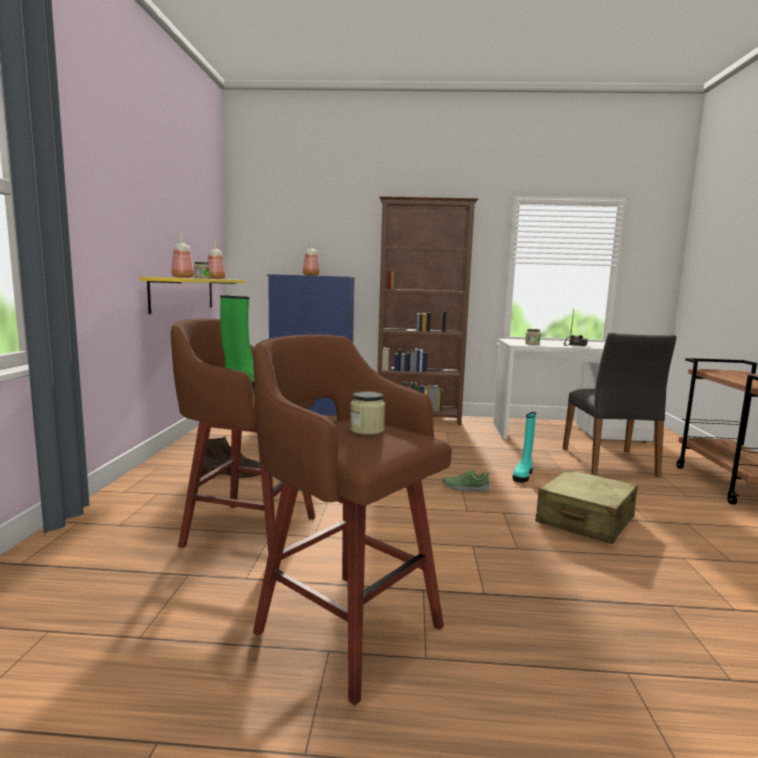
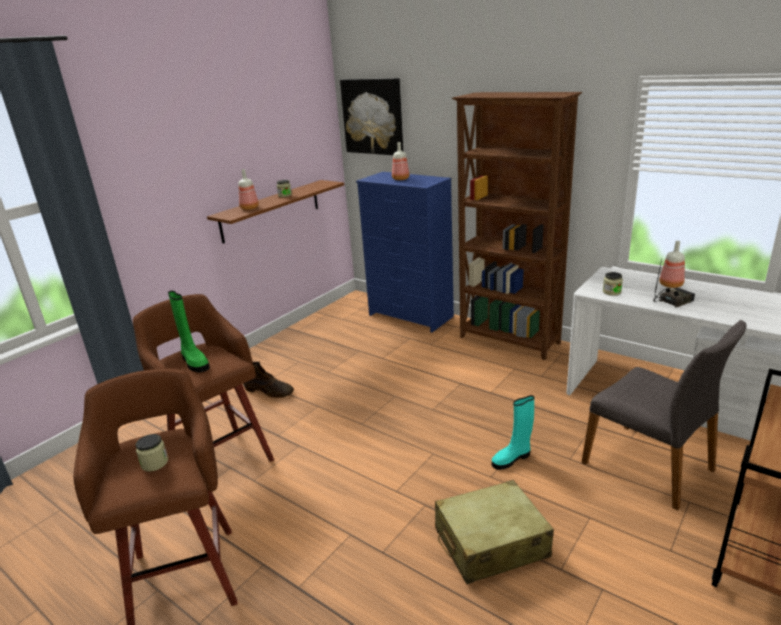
camera: 35 degrees right, 15 degrees up
yellow shelf [140,277,245,314] -> brown shelf [207,180,344,244]
bottle [208,240,225,279] -> bottle moved to [659,241,685,288]
shoe [442,470,490,492] -> none
grey chair [563,333,676,477] -> grey chair turned 75 degrees counterclockwise [581,320,746,511]
none -> picture [340,78,403,155]

